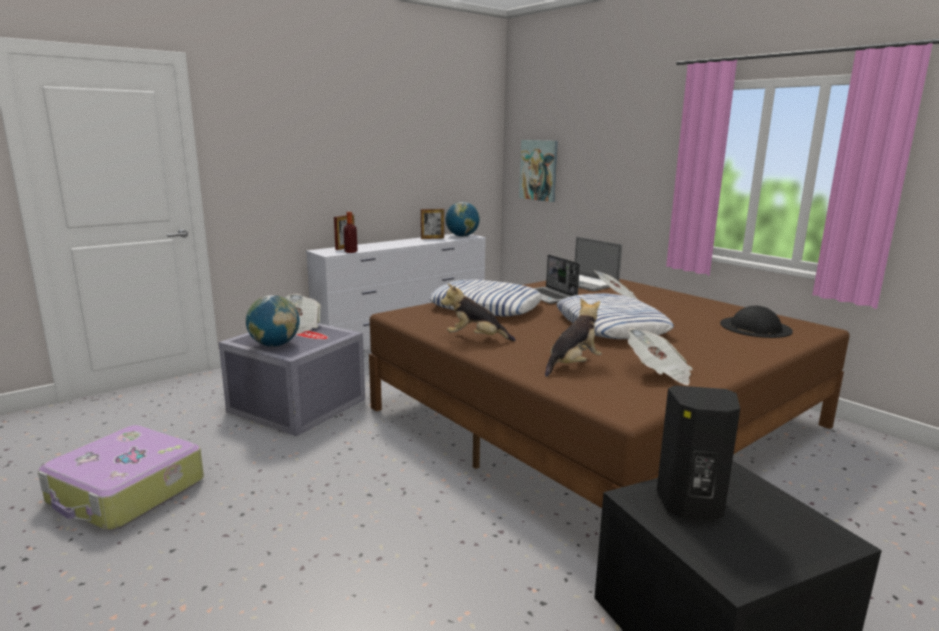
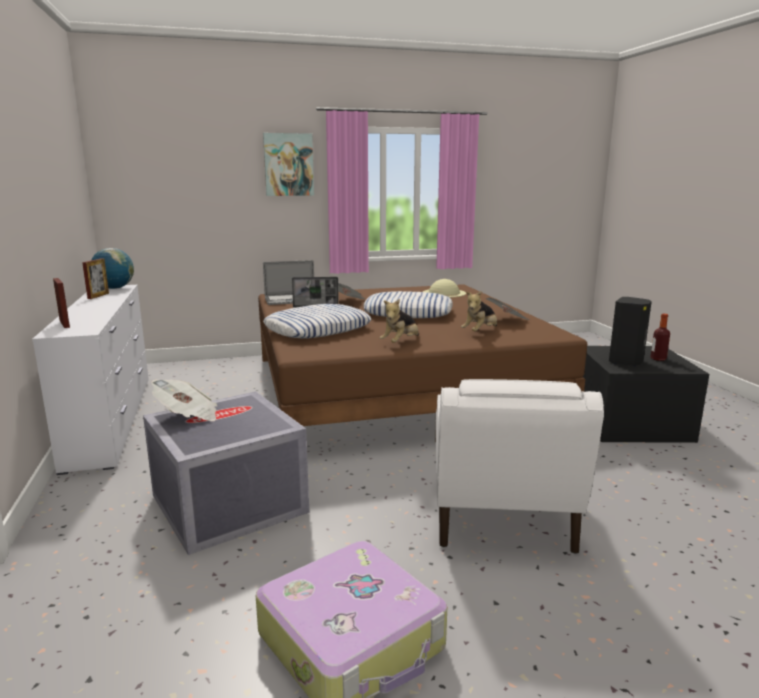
camera: 65 degrees left, 0 degrees up
globe [246,295,300,347] -> none
bottle [343,212,358,253] -> bottle moved to [651,314,670,361]
picture [519,140,558,202] -> picture moved to [263,133,314,196]
plush toy [545,299,602,377] -> plush toy turned 120 degrees counterclockwise [461,290,497,331]
black hat [720,306,793,338] -> beige hat [423,279,466,298]
none -> white armchair [436,379,604,554]

